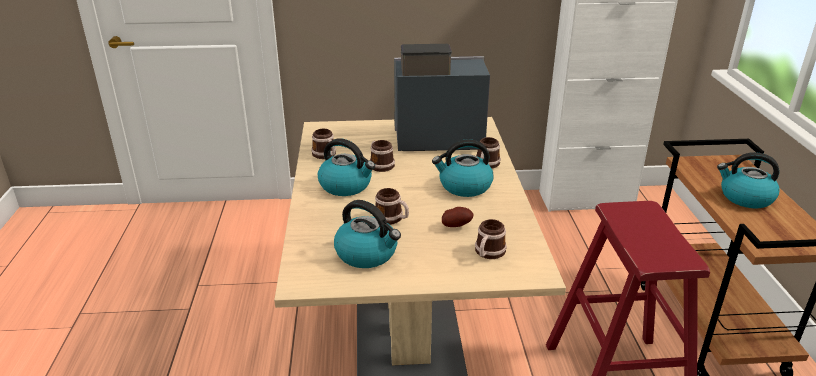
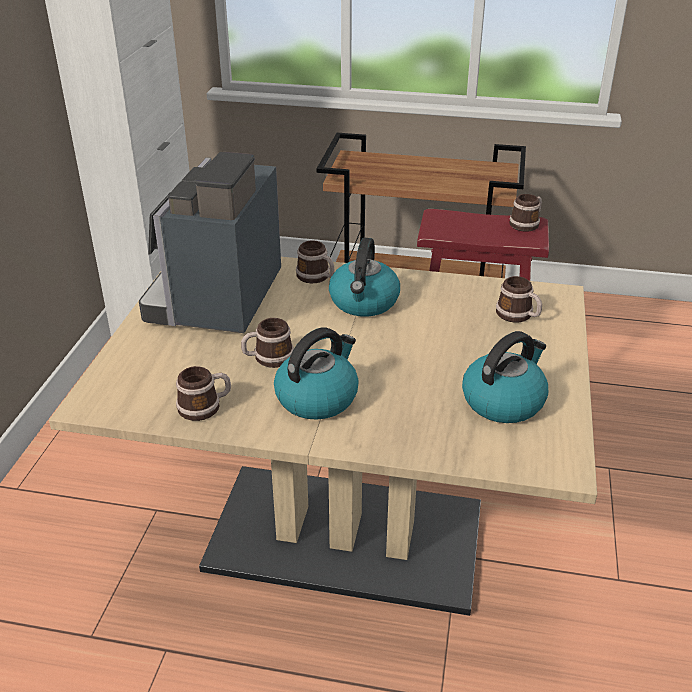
camera: 75 degrees left, 5 degrees up
mug [375,188,409,225] -> mug moved to [509,194,542,232]
potato [442,207,473,227] -> none
kettle [717,152,780,208] -> none

